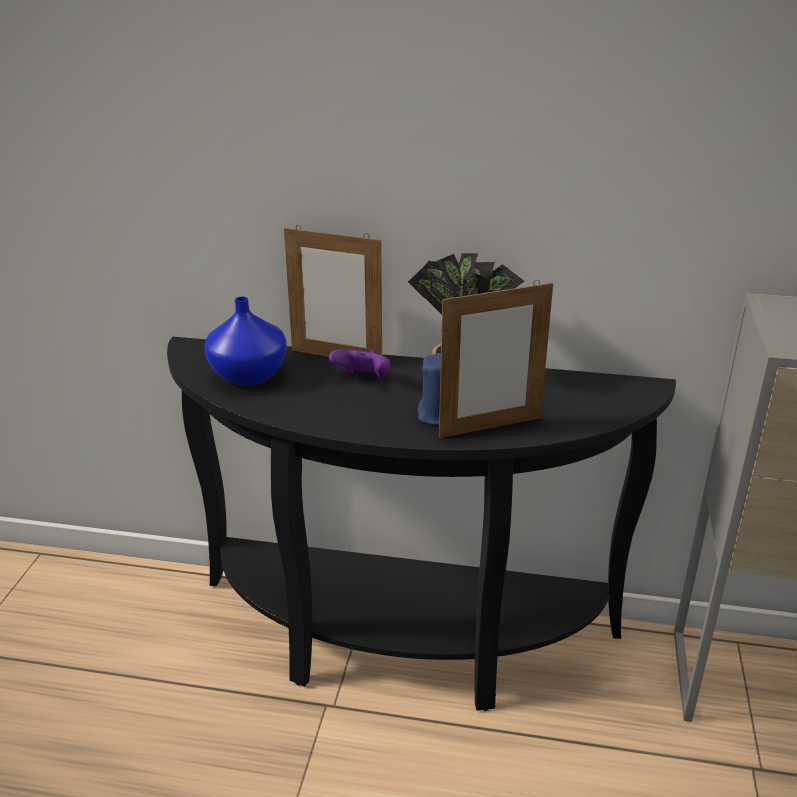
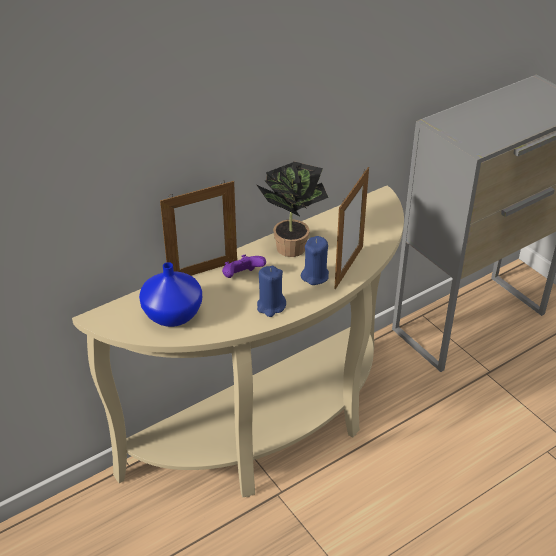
camera: 45 degrees left, 10 degrees up
black console table [167,337,676,711] -> beige console table [72,186,404,498]
none -> blue candle [257,266,286,317]

